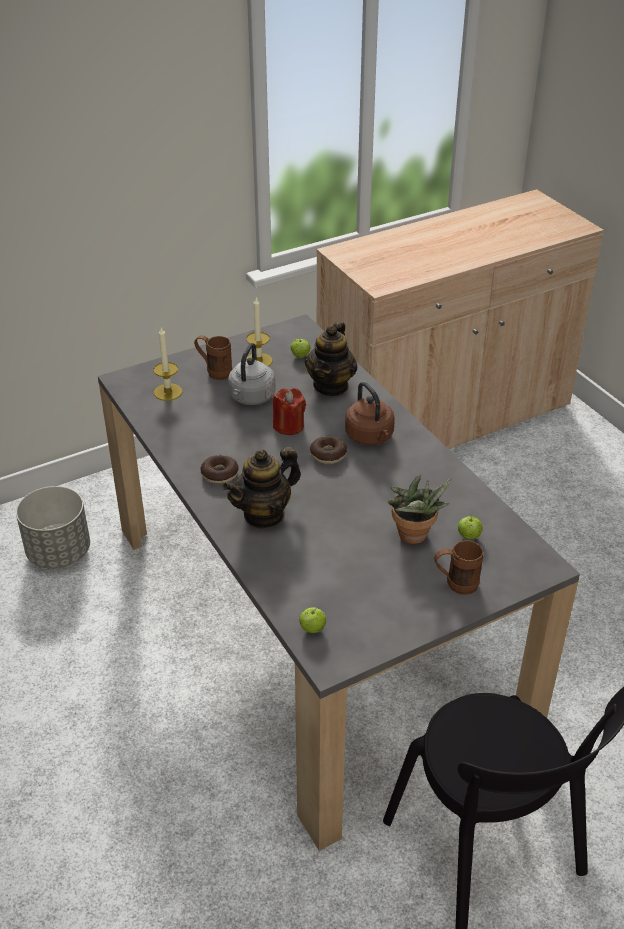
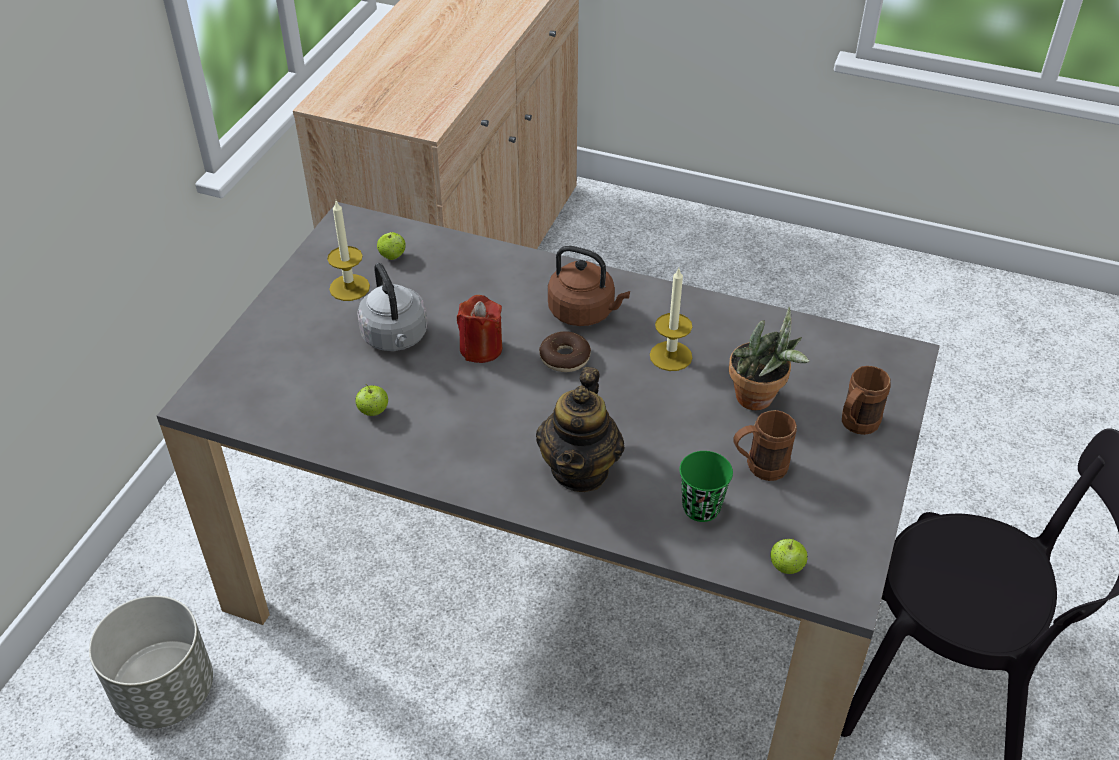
camera: 40 degrees left, 5 degrees up
candle [153,327,182,401] -> candle moved to [650,268,692,371]
brown mug [194,335,232,380] -> brown mug moved to [733,410,797,481]
donut [201,455,239,484] -> none
teapot [305,321,357,396] -> none
apple [458,514,483,539] -> apple moved to [355,384,388,416]
none -> green cup [679,451,733,522]

